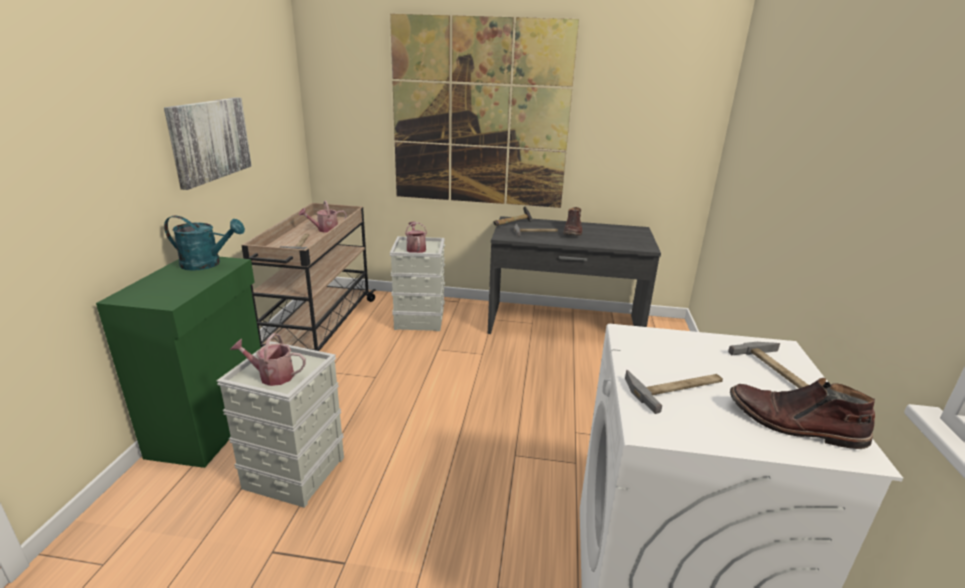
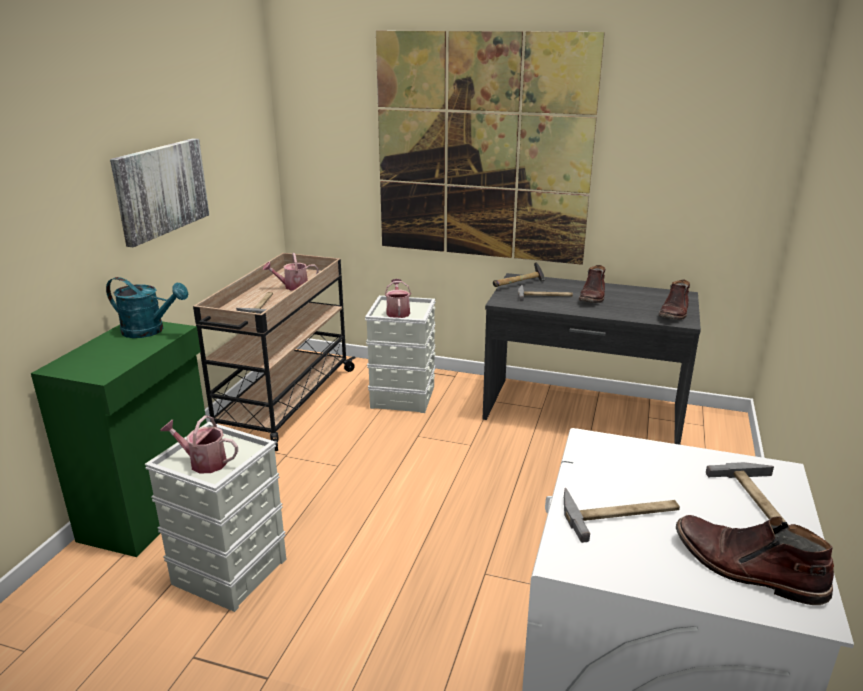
camera: 10 degrees right, 0 degrees up
none -> brown boot [658,279,690,320]

